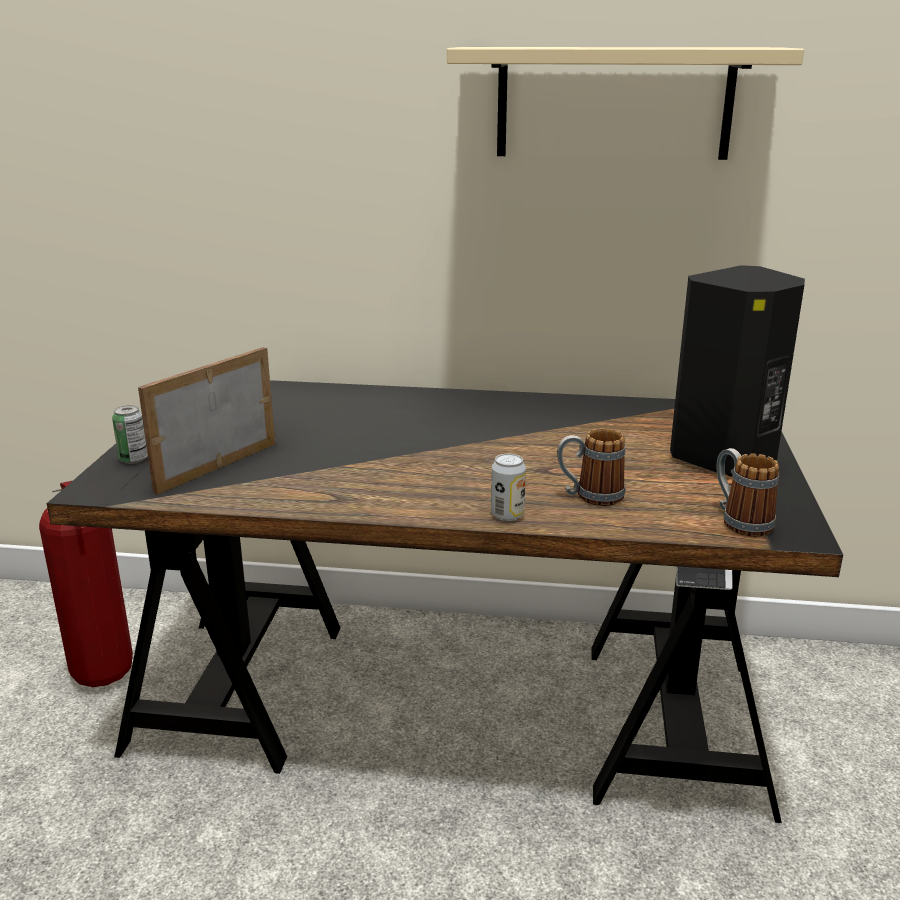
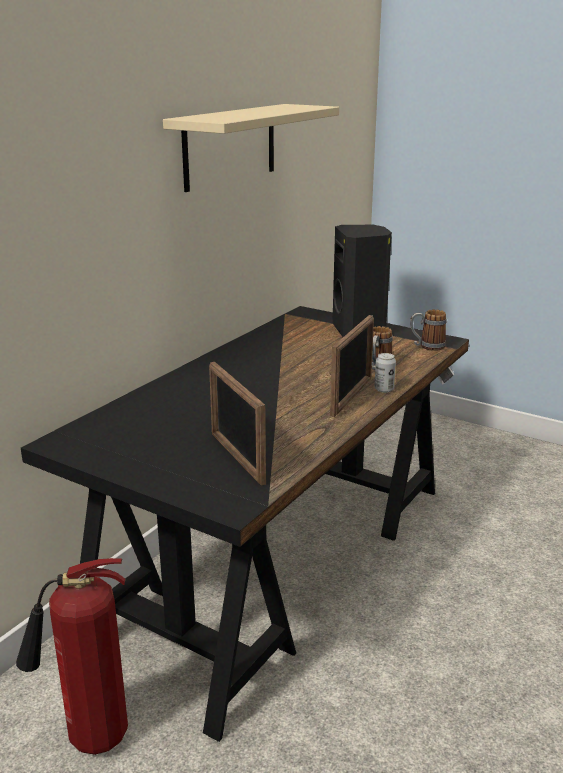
camera: 65 degrees left, 0 degrees up
can [112,405,148,464] -> none
none -> picture frame [330,315,374,417]

